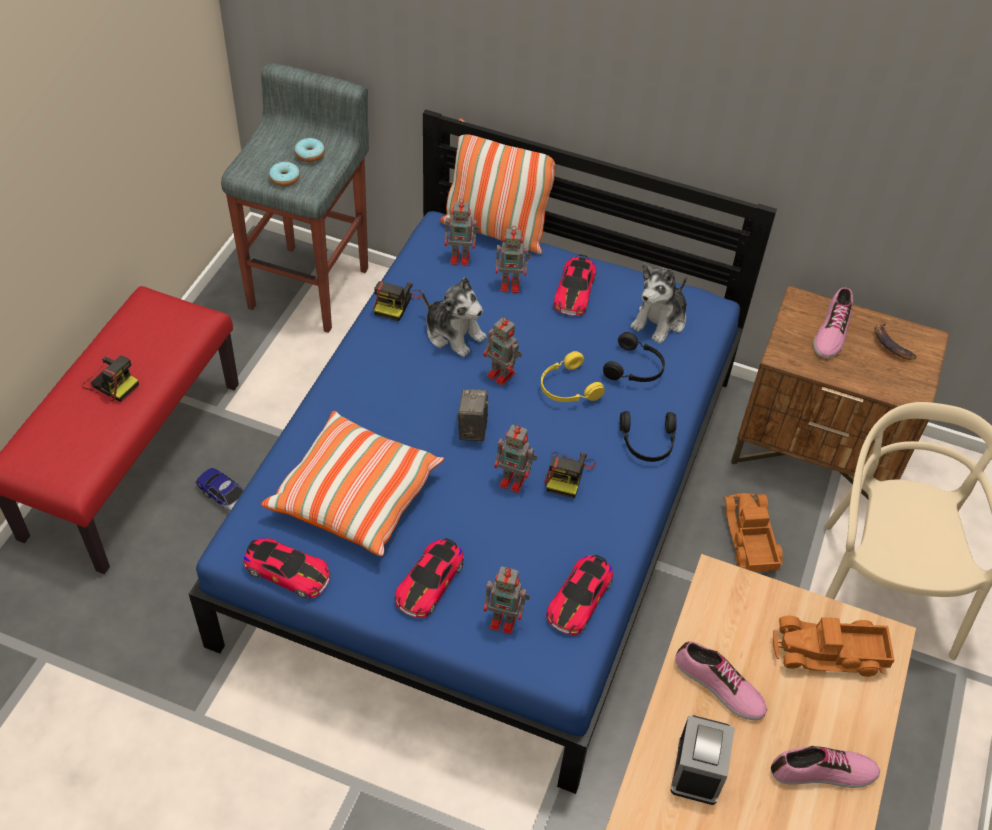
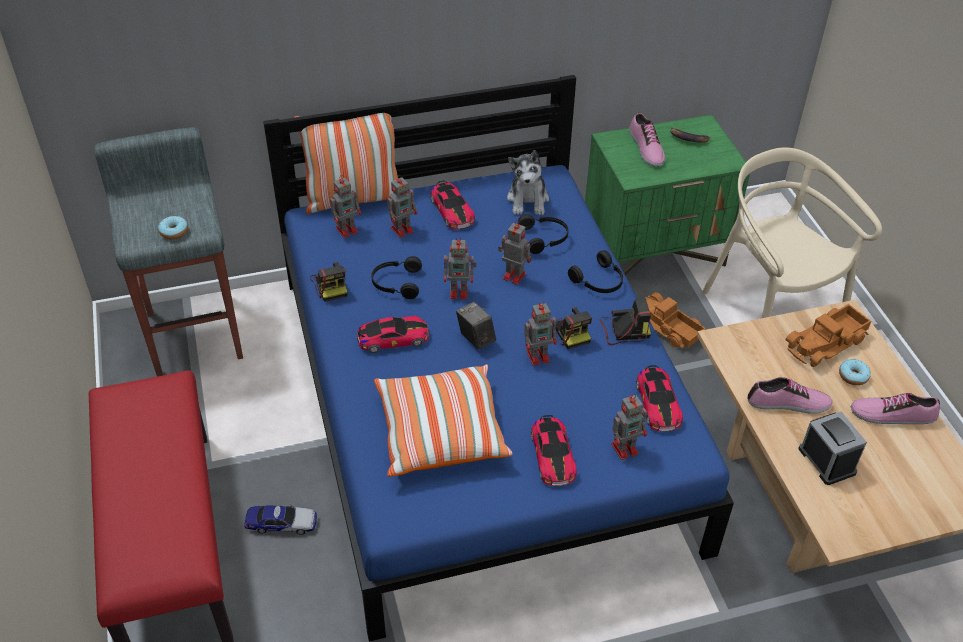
camera: 35 degrees left, 5 degrees down
camera [82,356,139,402] -> camera moved to [600,298,651,345]
toy car [244,538,330,598] -> toy car moved to [357,316,429,353]
donut [295,138,325,162] -> donut moved to [839,359,871,385]
plush toy [422,277,487,357] -> black headphones [371,256,422,299]
yellow headphones [541,351,605,402] -> toy robot [498,220,532,285]
brown nightstand [731,285,949,499] -> green nightstand [585,115,750,275]
shoe [771,746,880,788] -> shoe turned 135 degrees counterclockwise [851,393,940,424]

